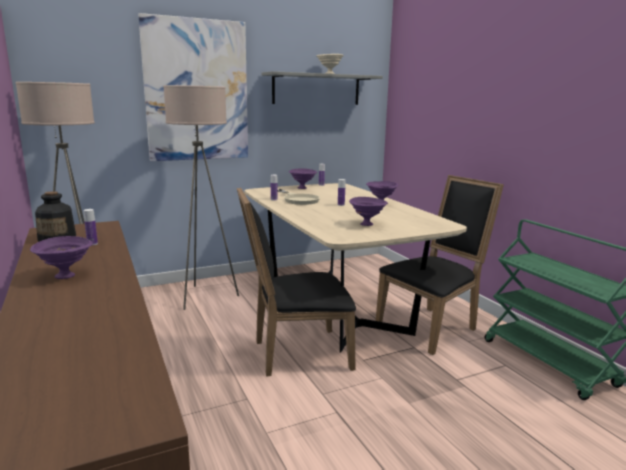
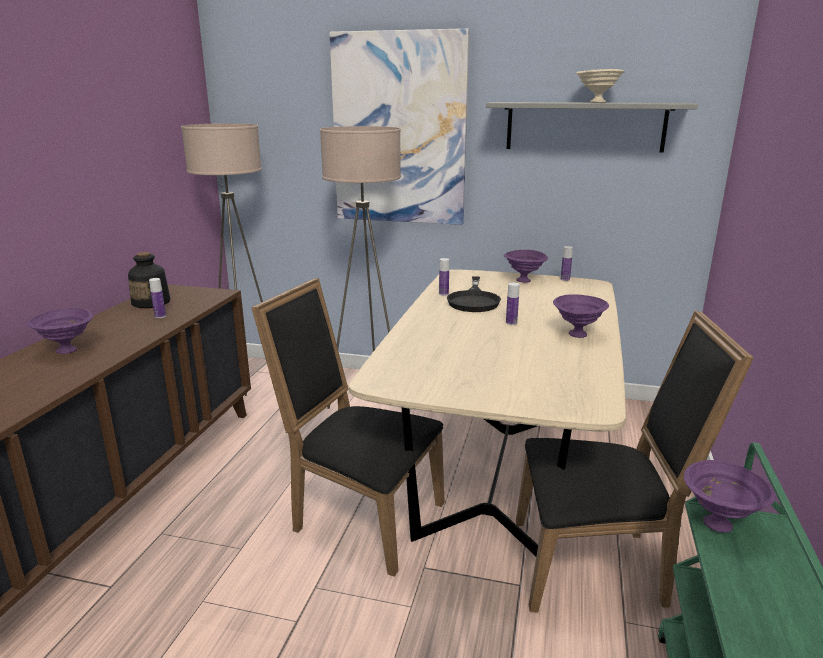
camera: 40 degrees right, 5 degrees up
beige frying pan [278,189,320,205] -> black frying pan [447,276,501,312]
purple bowl [349,197,388,226] -> purple bowl moved to [684,460,776,533]

